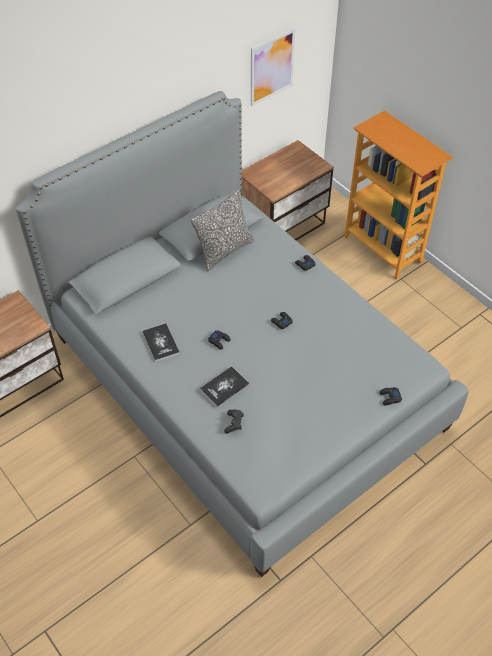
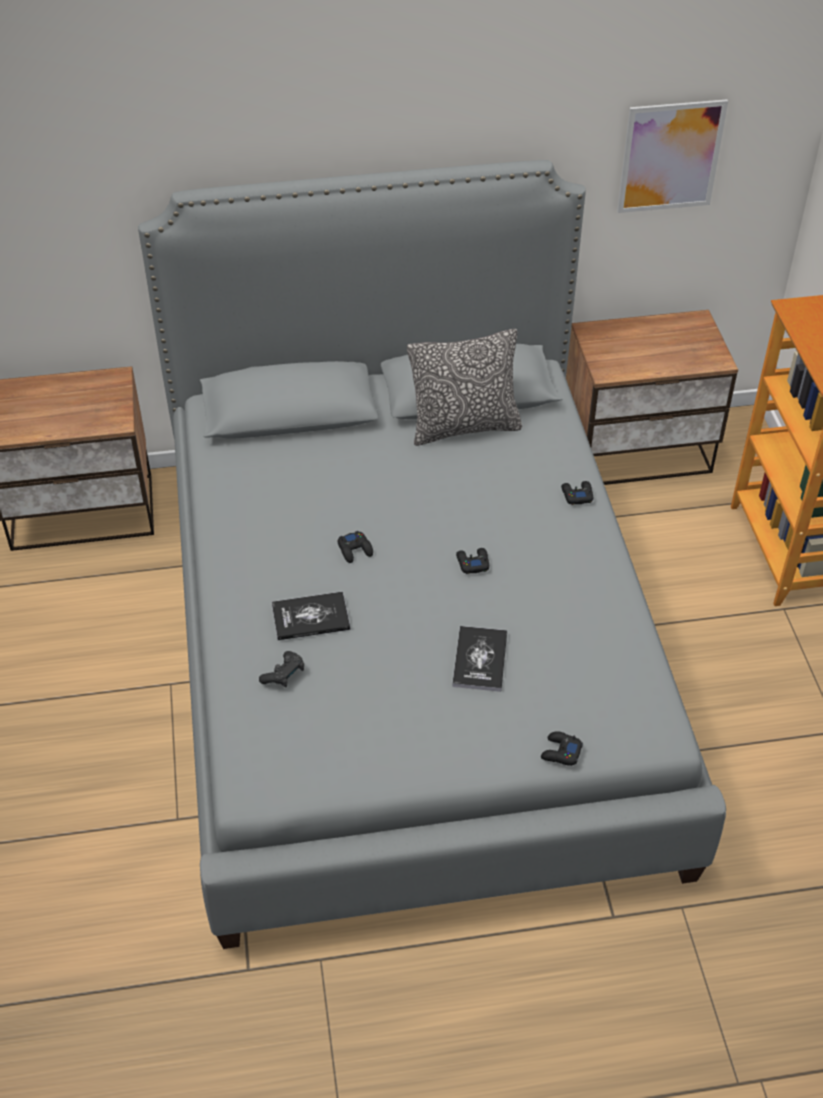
camera: 30 degrees right, 5 degrees down
book [142,323,180,362] -> book moved to [452,626,507,692]

